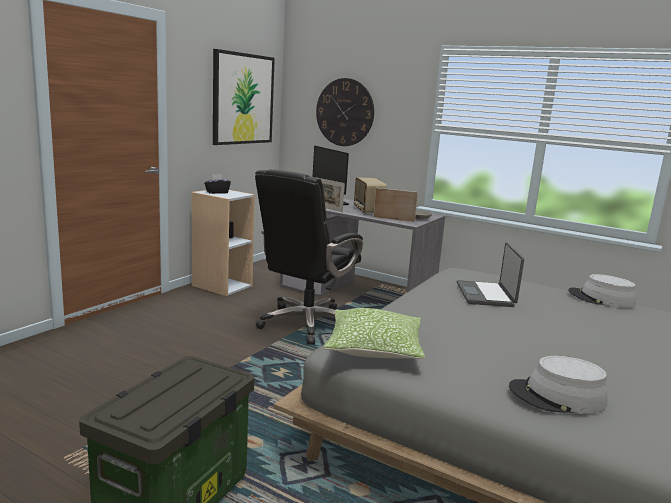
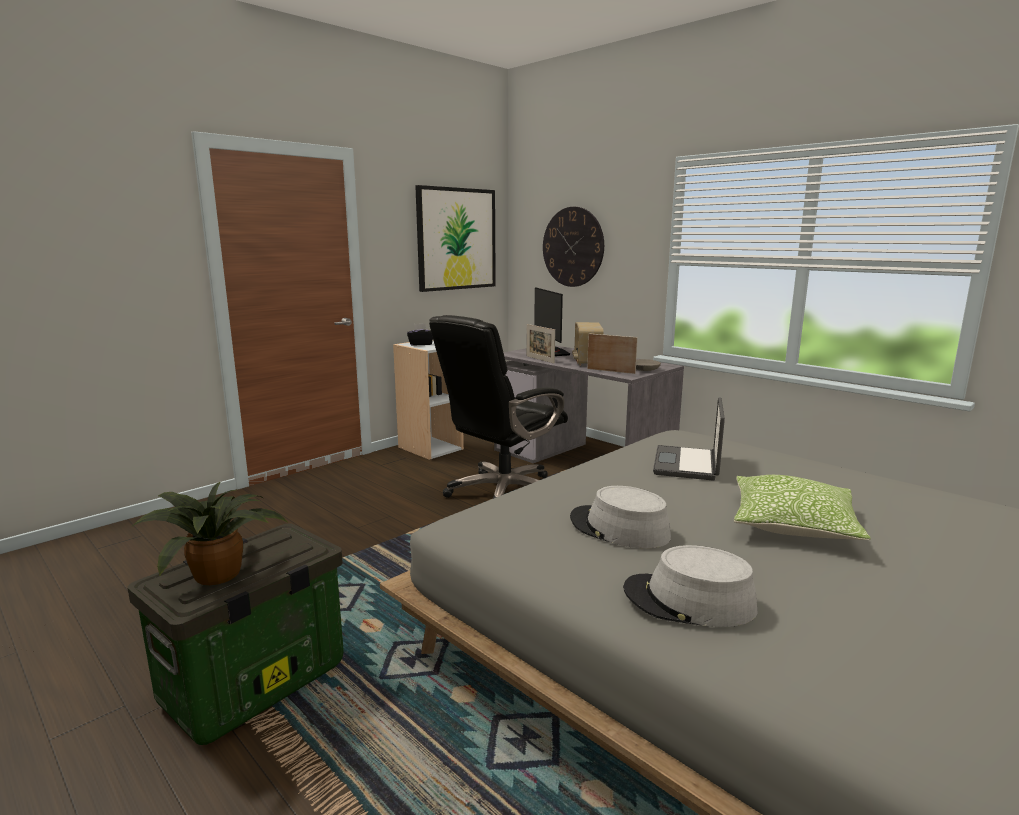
camera: 15 degrees right, 0 degrees up
pillow [324,308,425,359] -> pillow moved to [734,475,871,540]
grey hat [568,274,636,308] -> grey hat moved to [570,486,671,548]
none -> potted plant [131,482,287,585]

